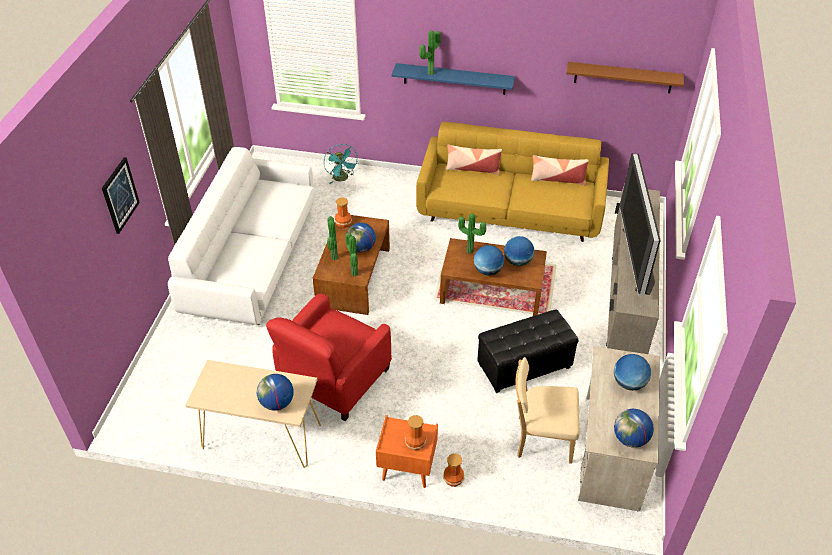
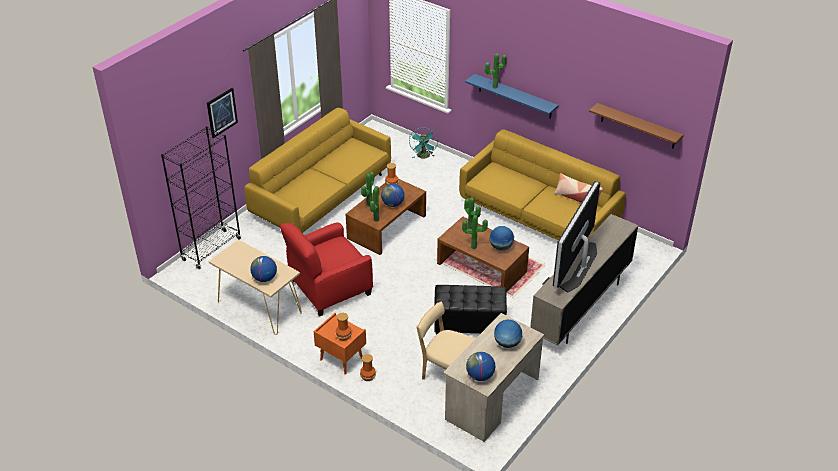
camera: 25 degrees right, 5 degrees down
white sofa [168,147,316,325] -> yellow sofa [244,108,391,233]
pillow [446,145,502,175] -> none
globe [474,245,504,276] -> potted plant [462,215,488,249]
none -> black bookcase [161,126,241,269]

